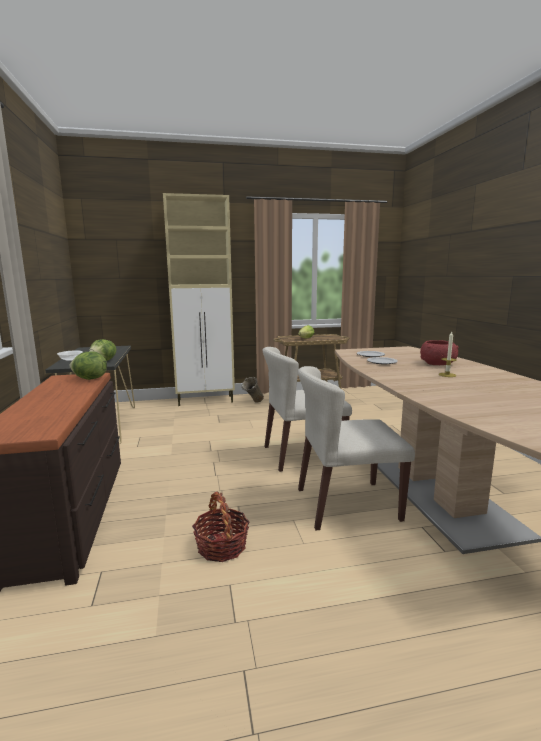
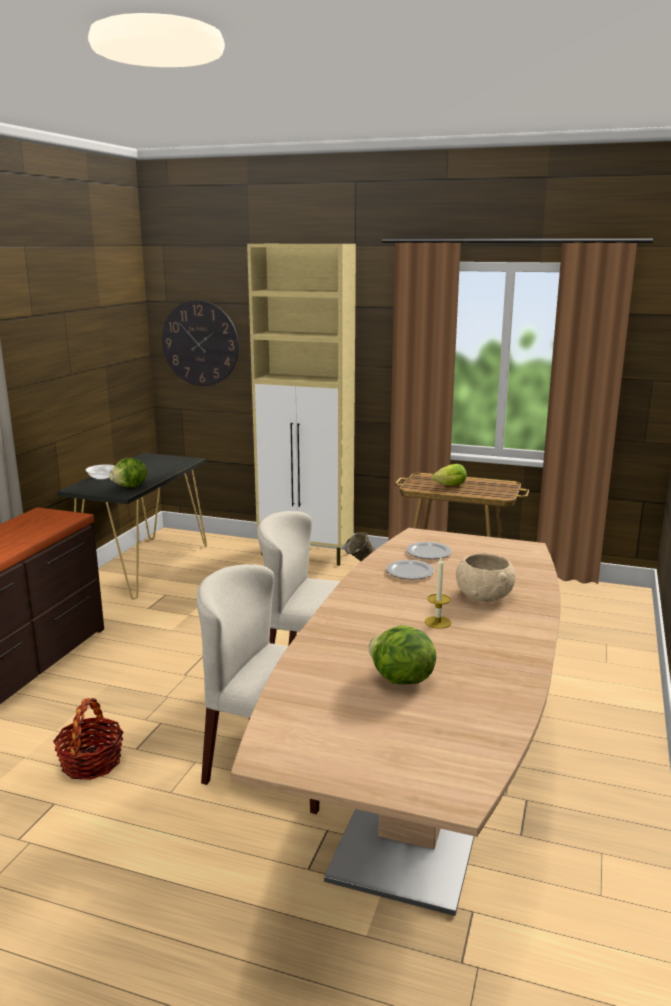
camera: 30 degrees right, 5 degrees up
lettuce [70,351,107,380] -> lettuce moved to [368,625,436,684]
red bowl [420,340,459,365] -> beige bowl [456,553,516,601]
none -> wall clock [162,300,239,386]

